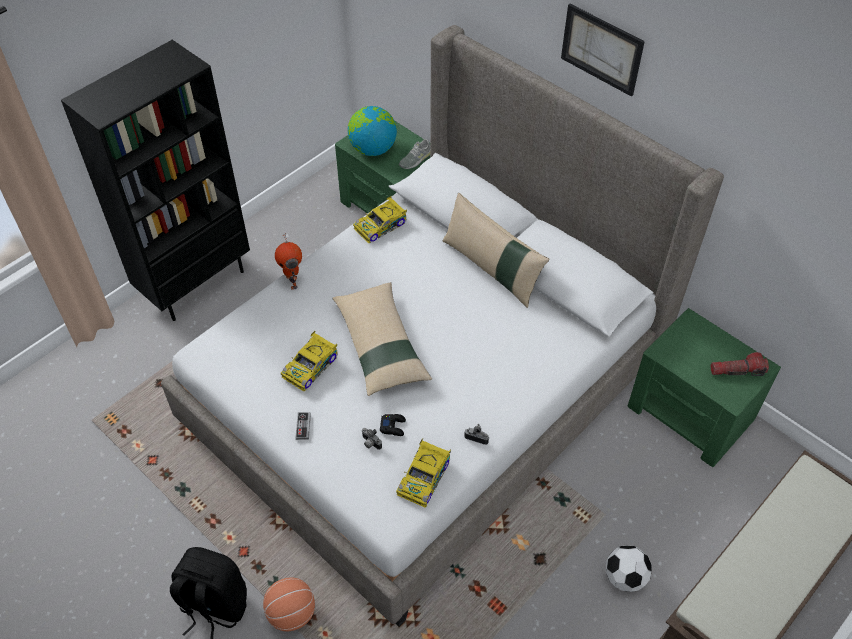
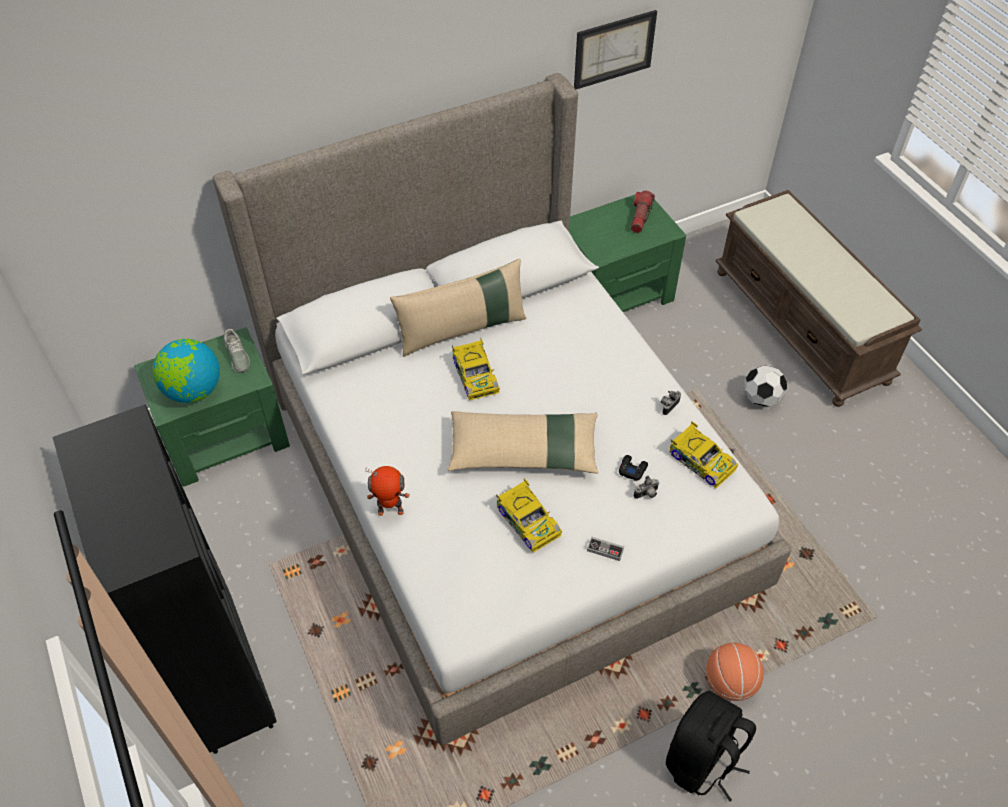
camera: 70 degrees left, 0 degrees up
toy car [353,196,407,244] -> toy car moved to [452,338,500,400]
picture [561,4,645,97] -> picture moved to [574,10,657,89]

